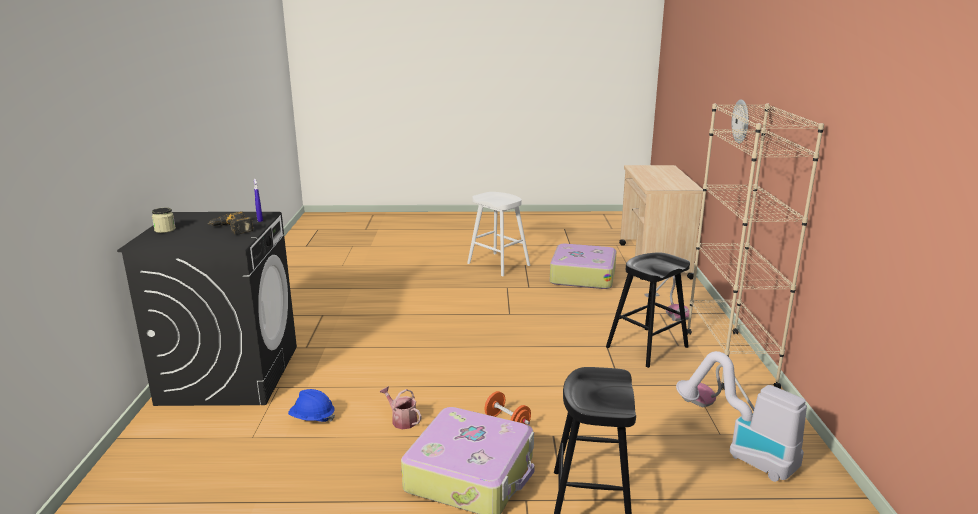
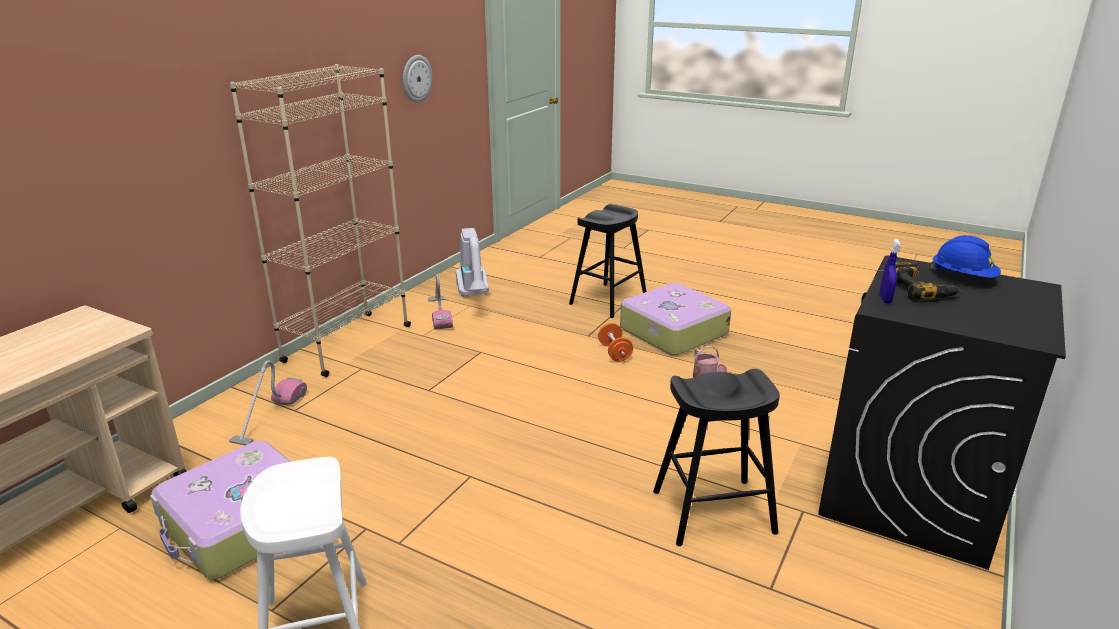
camera: 150 degrees left, 5 degrees up
jar [152,208,176,233] -> none
blue hard hat [288,389,335,422] -> blue hard hat moved to [931,235,1001,278]
black stool [606,253,690,368] -> black stool moved to [653,369,780,546]
wall clock [732,99,749,143] -> wall clock moved to [403,55,433,103]

